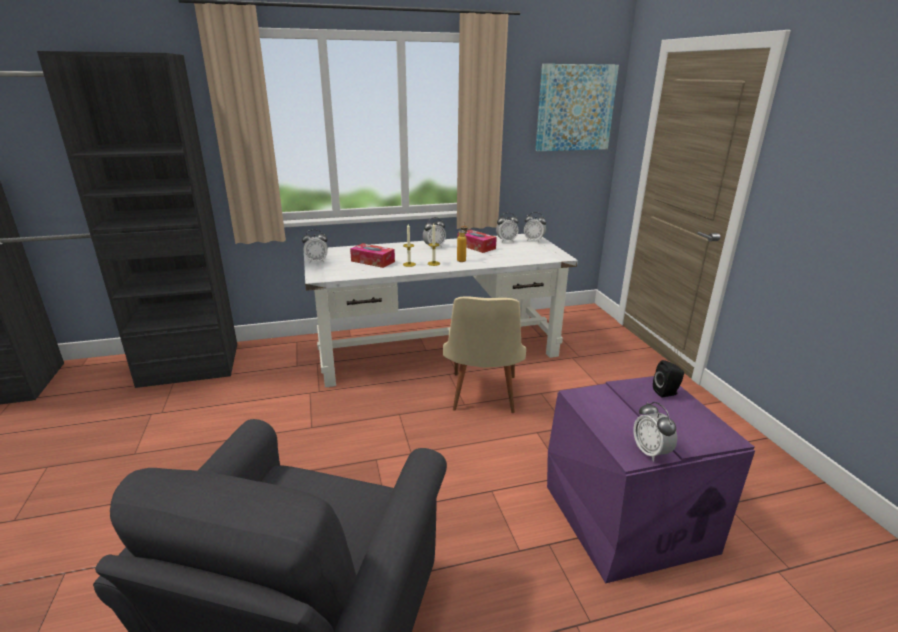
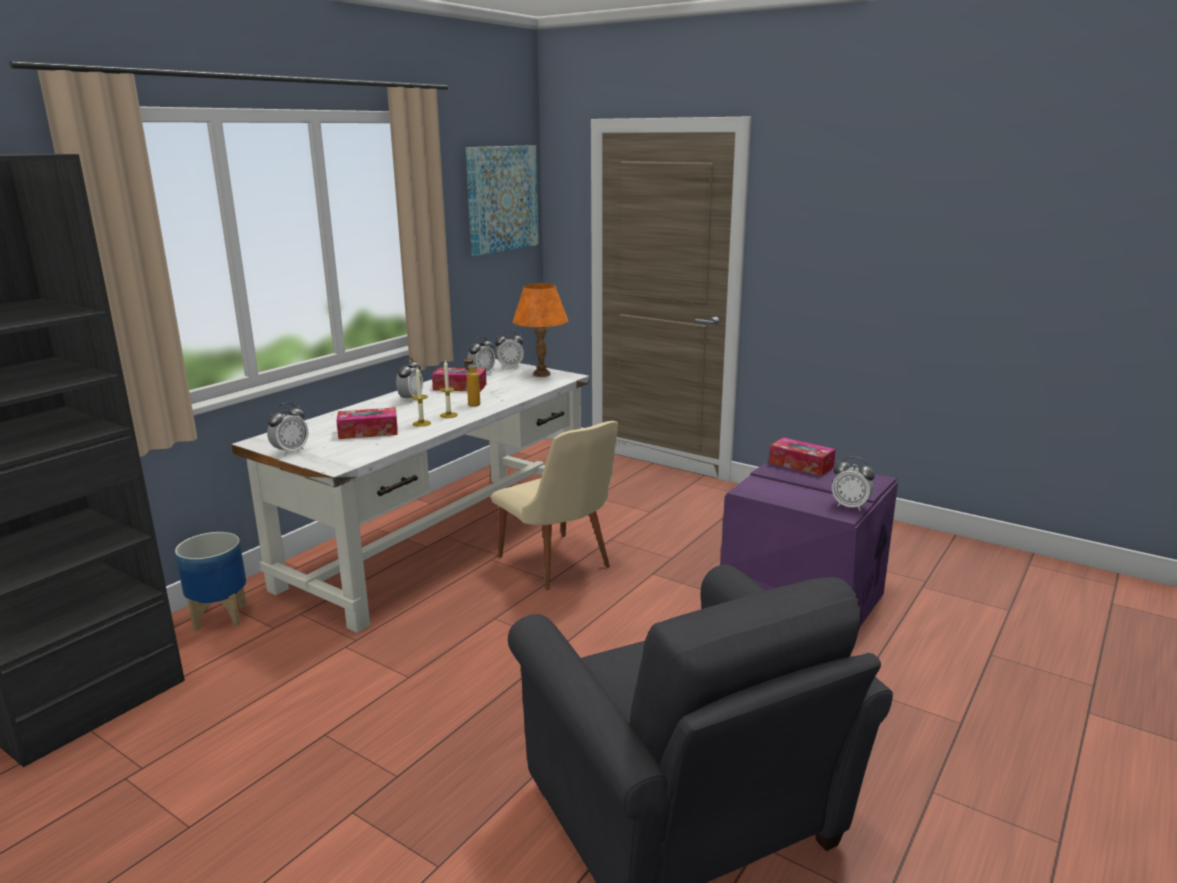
camera: 40 degrees left, 5 degrees down
black speaker [653,360,684,398] -> tissue box [769,437,836,476]
none -> planter [175,532,246,631]
none -> orange table lamp [513,284,568,377]

